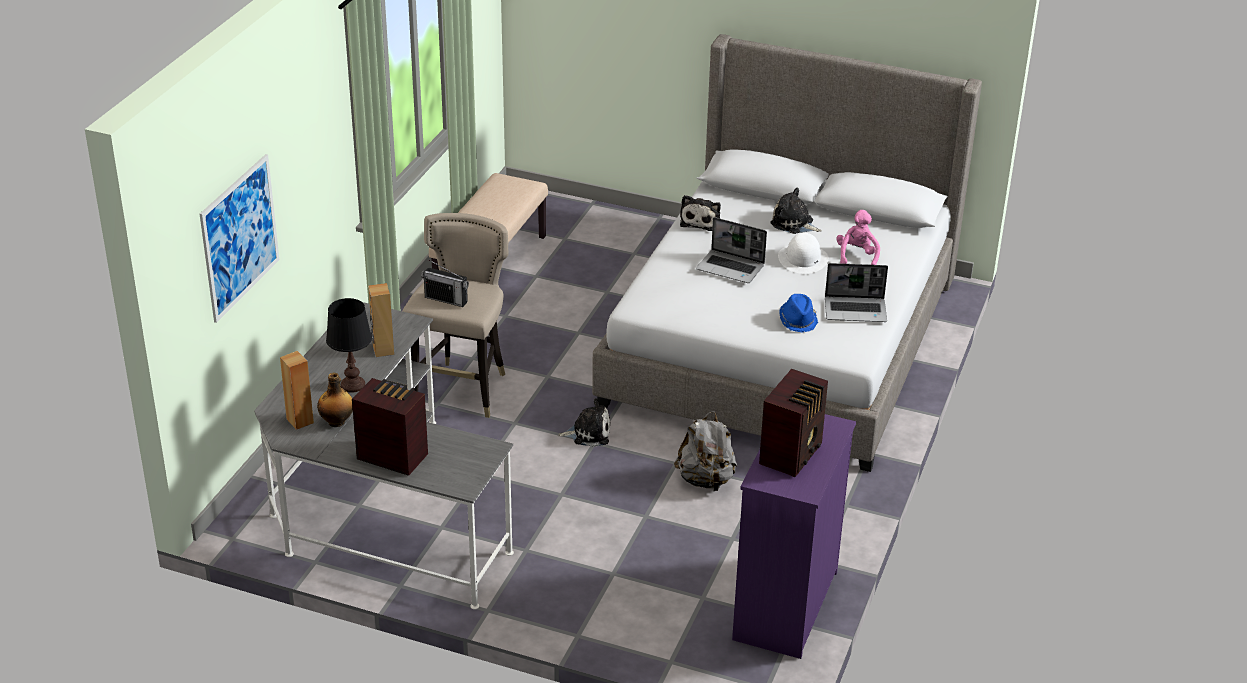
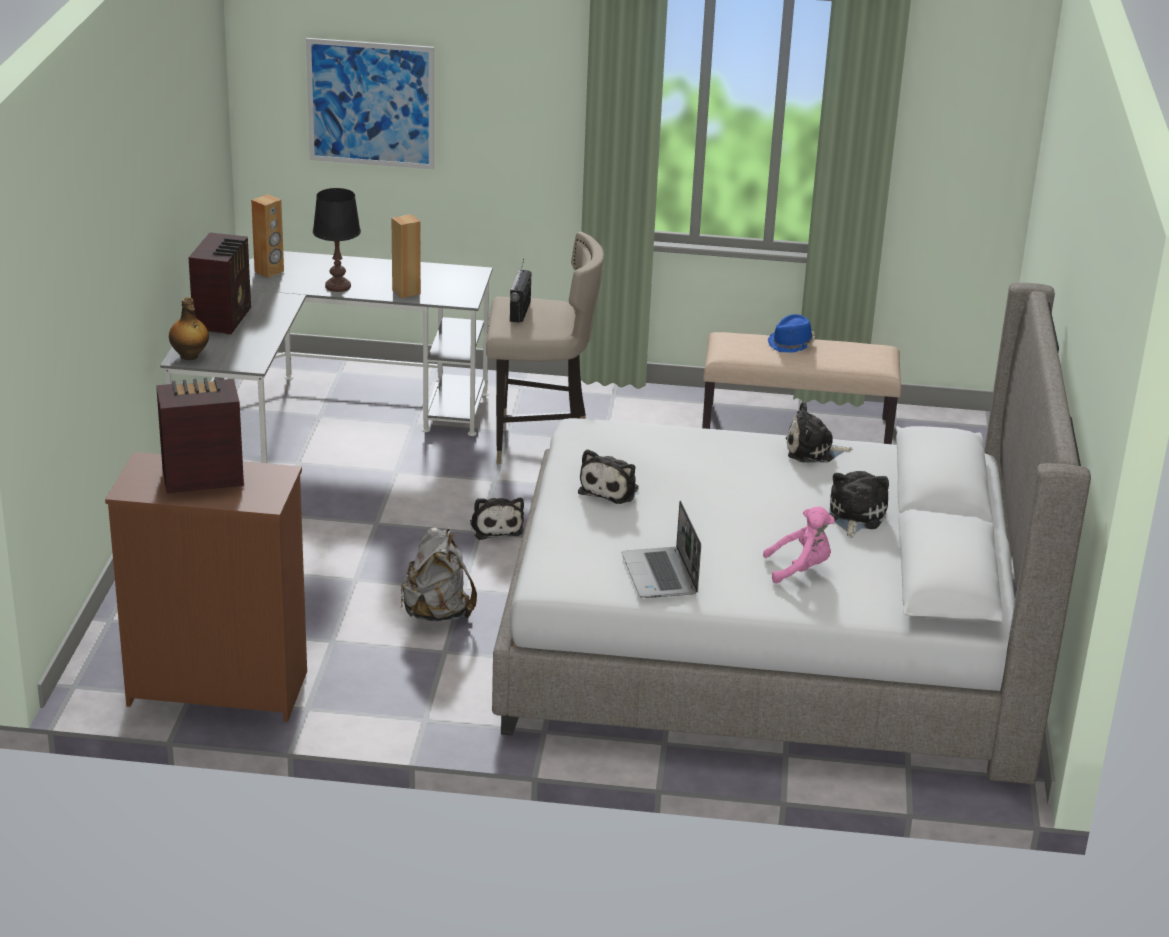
camera: 75 degrees right, 5 degrees down
bottle [317,373,353,427] -> bottle moved to [169,297,209,360]
laptop [696,217,767,283] -> none
purple dresser [732,414,856,659] -> brown dresser [105,452,307,722]
radio [759,369,828,477] -> radio turned 150 degrees clockwise [156,377,244,493]
white hat [778,233,829,274] -> none
blue hat [779,294,818,333] -> blue hat moved to [768,314,815,352]
none -> plush toy [578,449,639,504]

